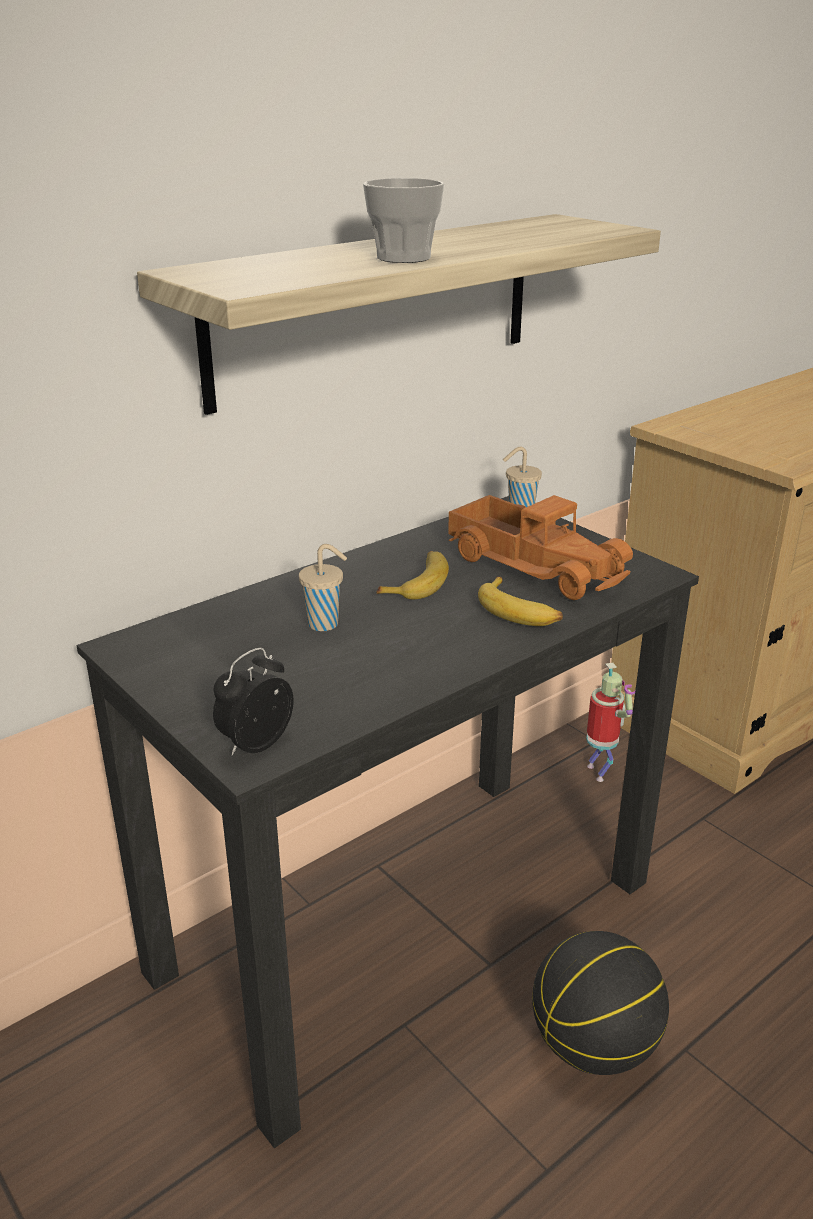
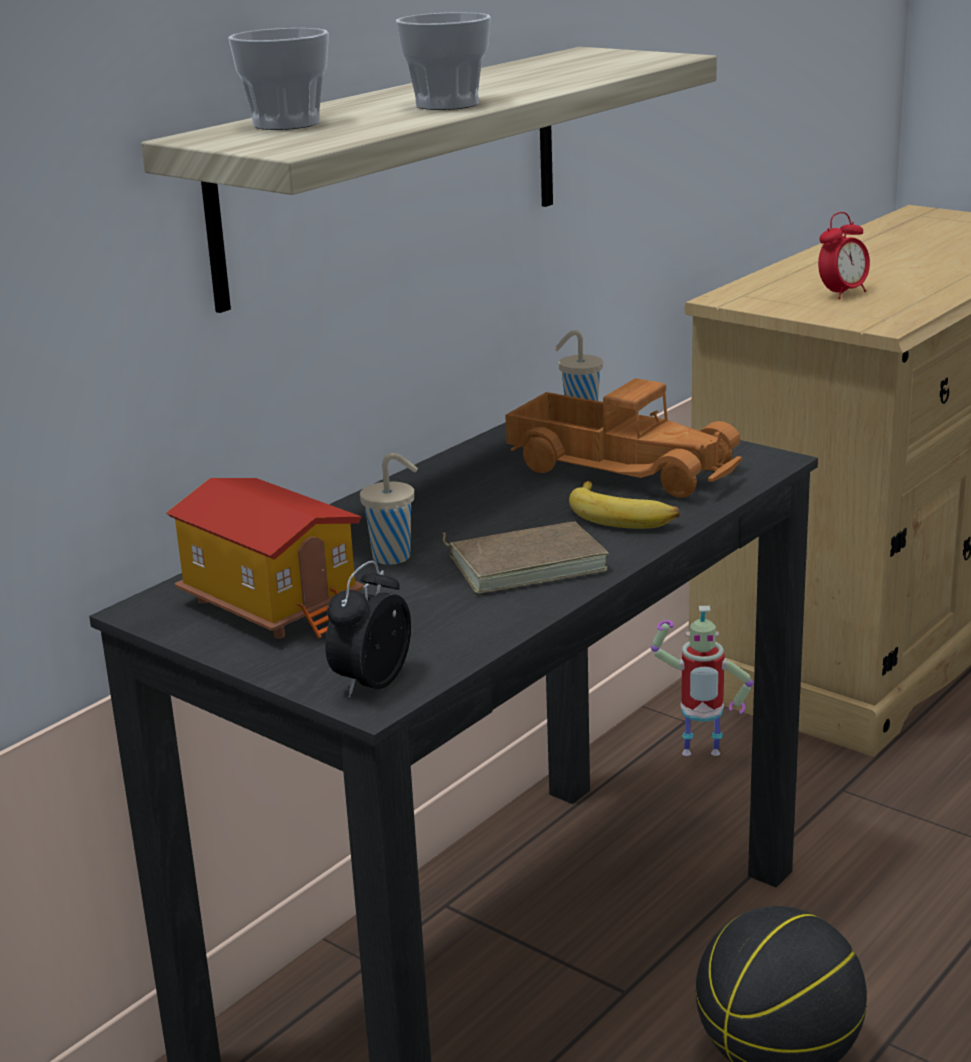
camera: 10 degrees left, 5 degrees down
banana [377,551,449,600] -> none
toy robot [586,663,635,782] -> toy robot turned 120 degrees clockwise [651,606,753,756]
none -> toy house [166,478,364,639]
none -> cup [228,28,329,130]
none -> brown book [443,521,609,593]
none -> alarm clock [818,212,870,299]

